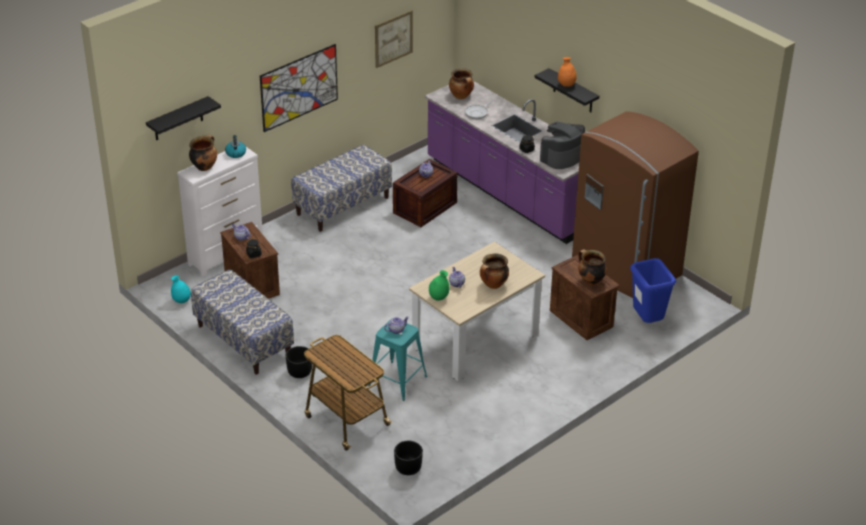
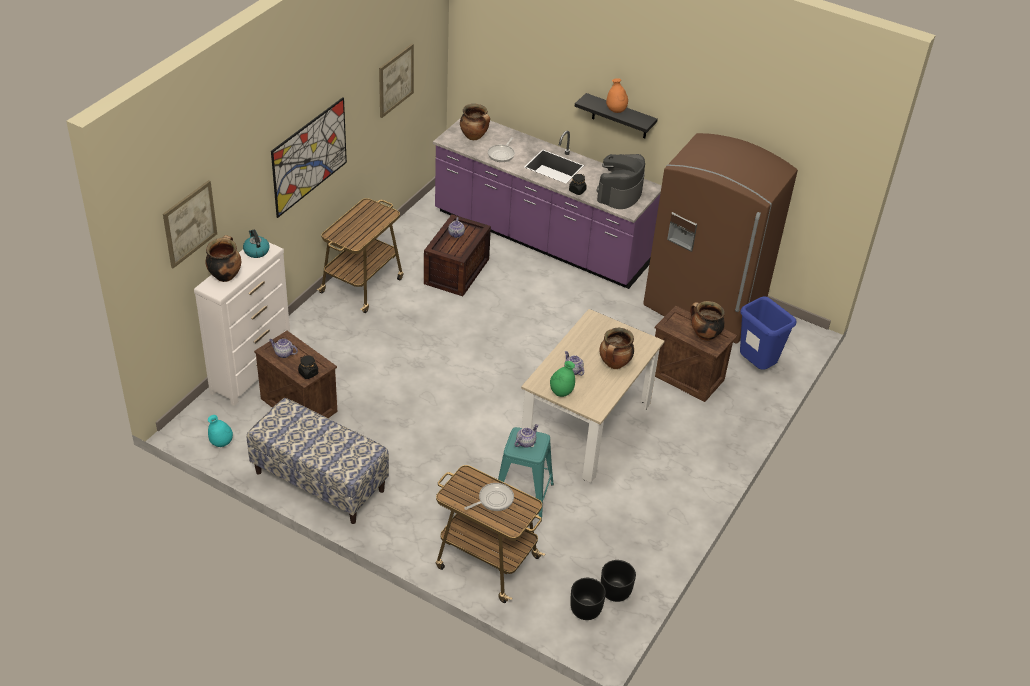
camera: 20 degrees left, 5 degrees up
black shelf [146,96,221,140] -> picture [163,180,217,268]
black planter [286,346,312,378] -> black planter moved to [601,560,636,602]
bench [291,144,392,232] -> cart [317,198,403,313]
none -> frying pan [464,483,514,511]

